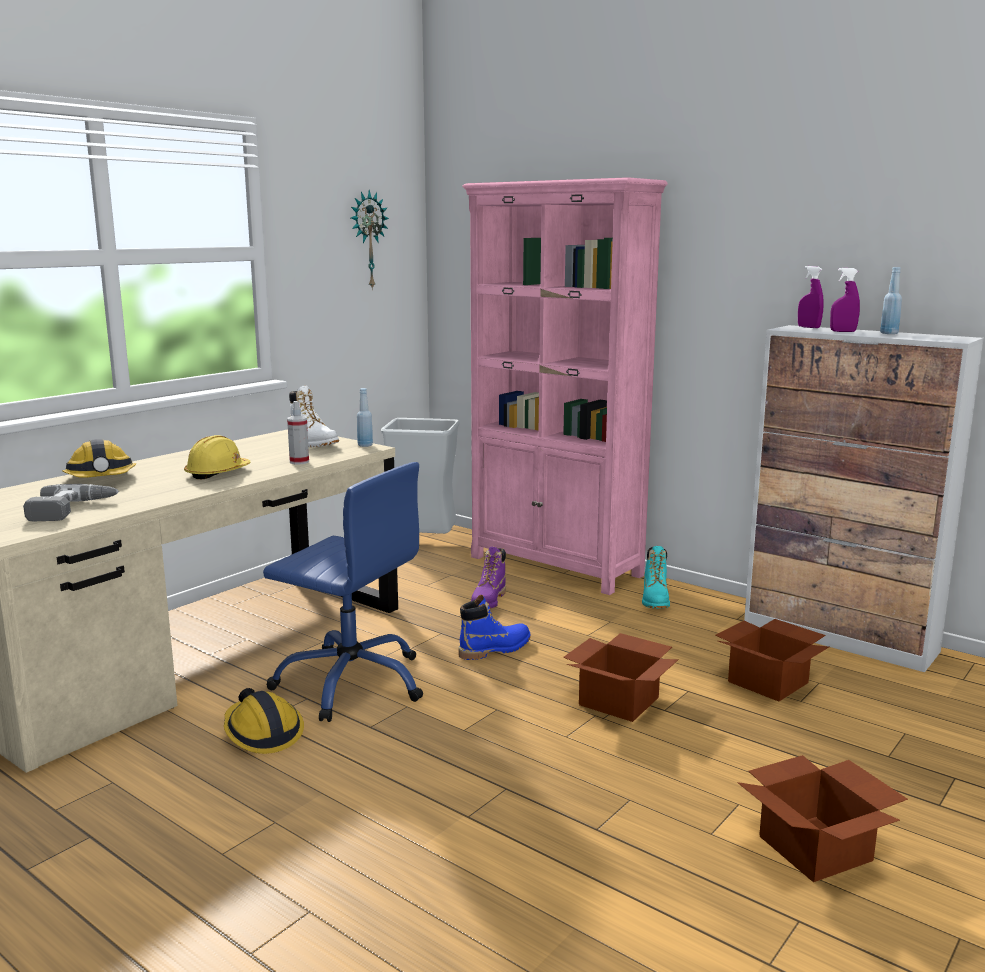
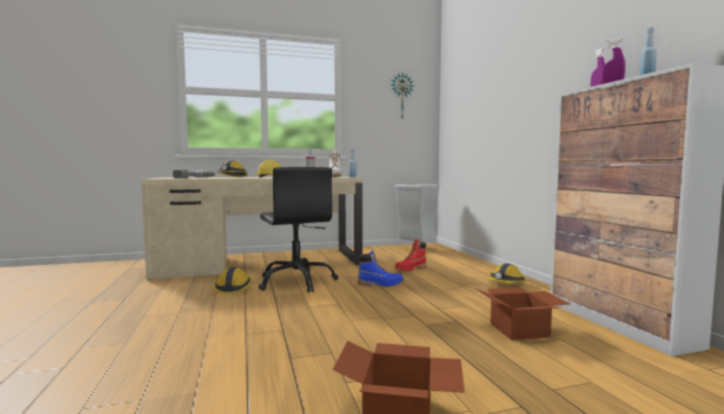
camera: 35 degrees right, 10 degrees down
blue office chair [263,462,423,722] -> black office chair [259,167,338,293]
pink bookcase [462,177,667,595] -> none
purple boot [471,547,506,608] -> red boot [395,239,426,271]
cardboard box [563,633,679,722] -> none
turquoise boot [642,546,670,608] -> hard hat [488,263,527,284]

